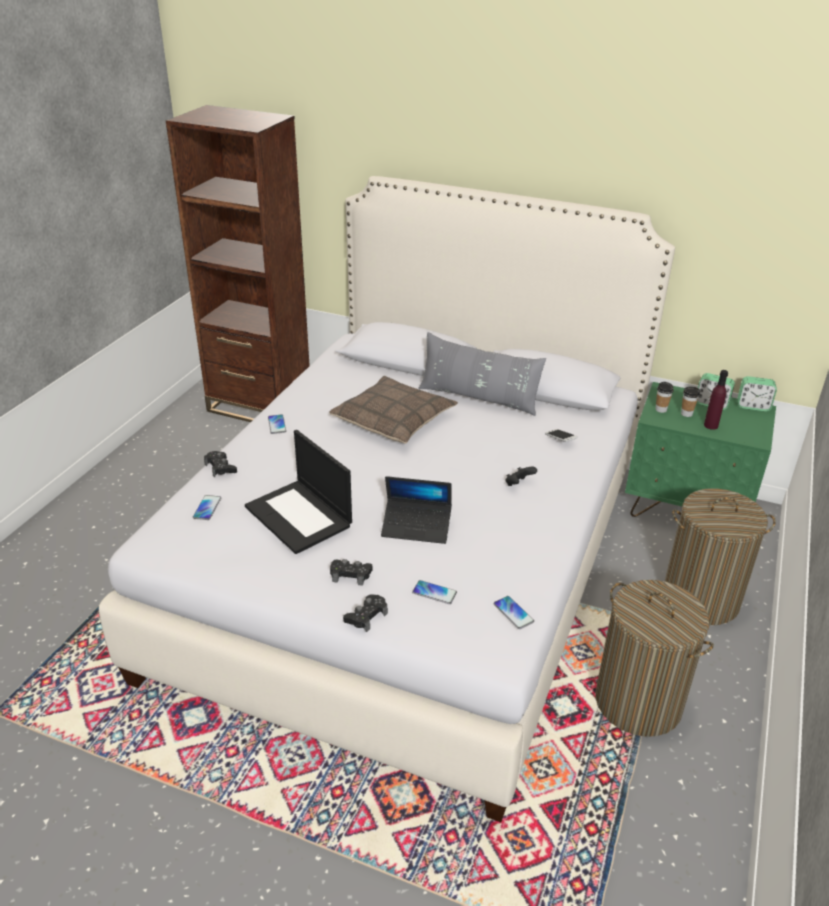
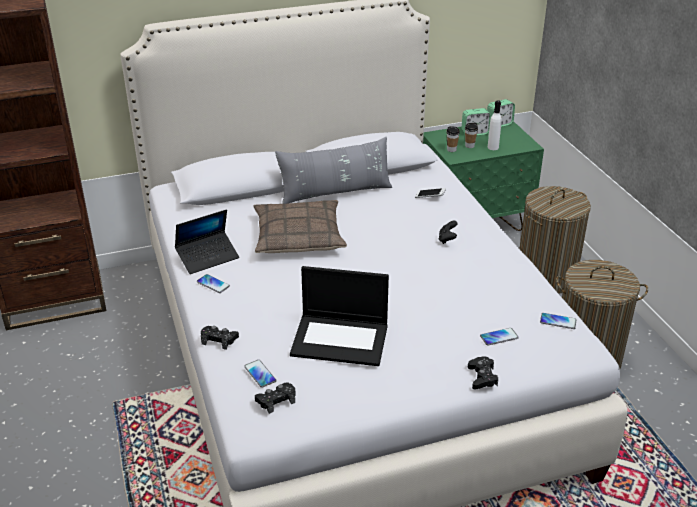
camera: 40 degrees left, 0 degrees up
black game controller [330,559,372,586] -> black game controller moved to [255,382,295,414]
laptop [381,476,452,544] -> laptop moved to [175,209,239,274]
purple bottle [704,370,728,430] -> white bottle [488,100,502,150]

